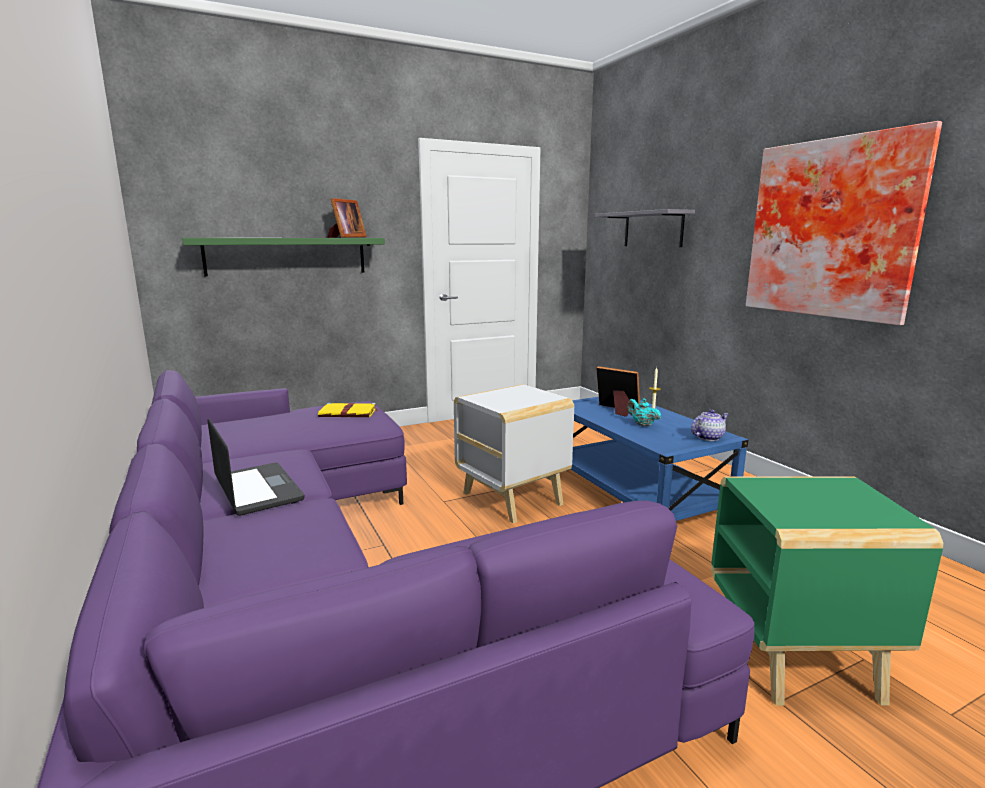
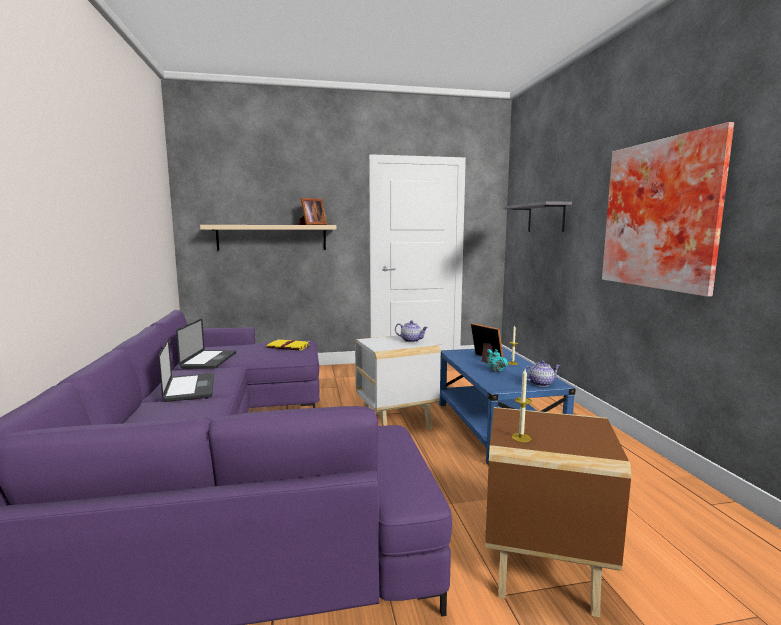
camera: 15 degrees right, 5 degrees down
green shelf [182,238,385,277] -> beige shelf [200,225,336,251]
green side table [711,476,943,706] -> brown side table [485,407,631,617]
none -> laptop [176,319,236,369]
none -> teapot [395,320,428,342]
none -> candle [511,369,532,442]

